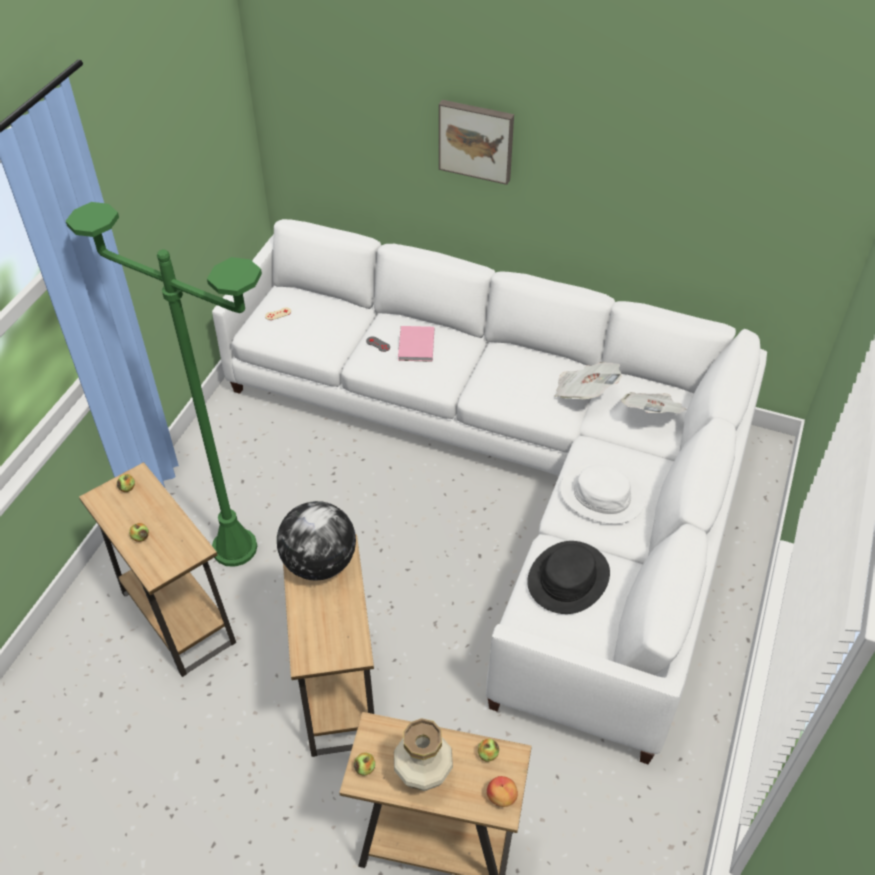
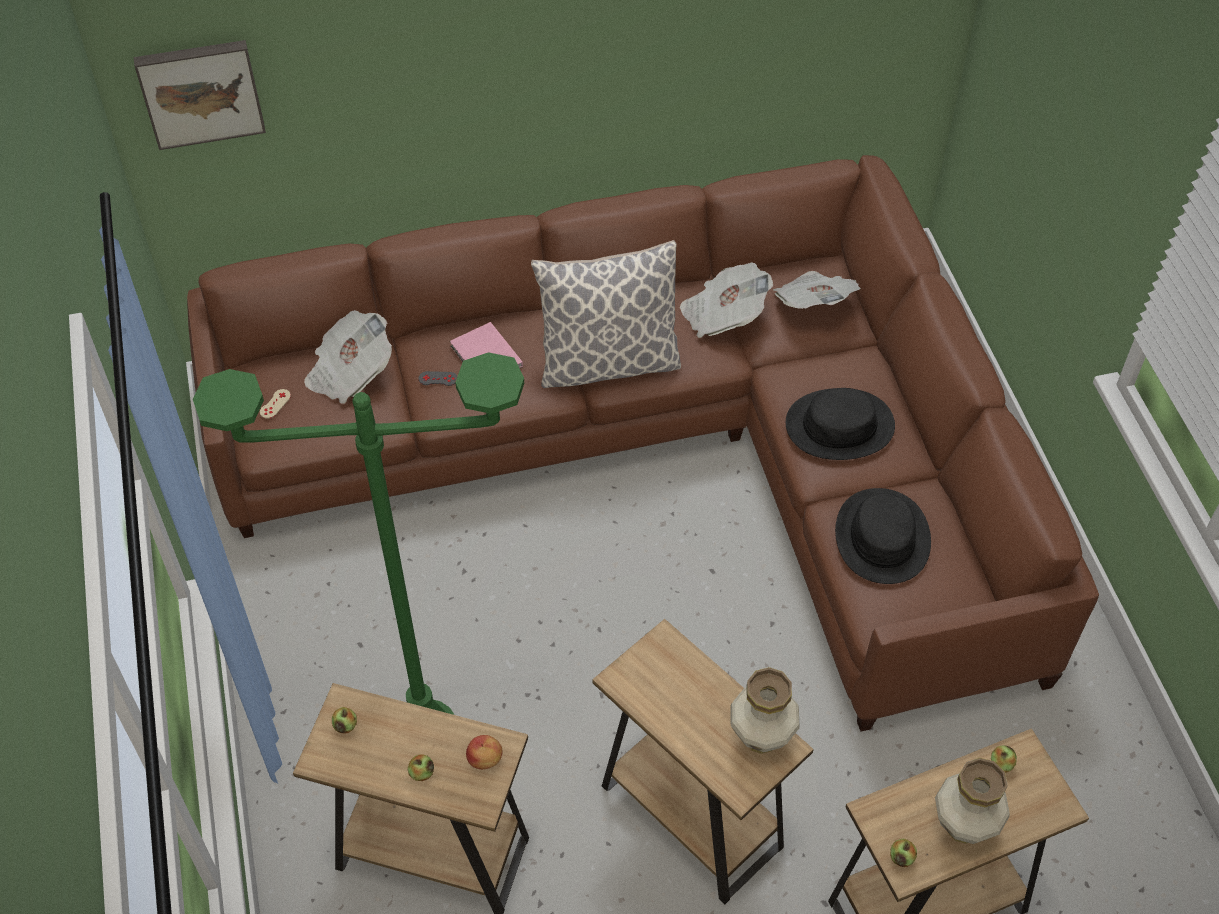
camera: 35 degrees left, 5 degrees up
white sofa [212,219,767,764] -> brown sofa [187,155,1099,732]
globe [277,501,356,581] -> none
picture [439,100,514,185] -> picture moved to [134,40,266,150]
apple [487,776,518,807] -> apple moved to [466,735,503,769]
white hat [560,465,645,524] -> black hat [786,388,895,460]
none -> newspaper [304,310,392,404]
none -> pillow [531,240,681,388]
none -> vase [730,667,800,754]

